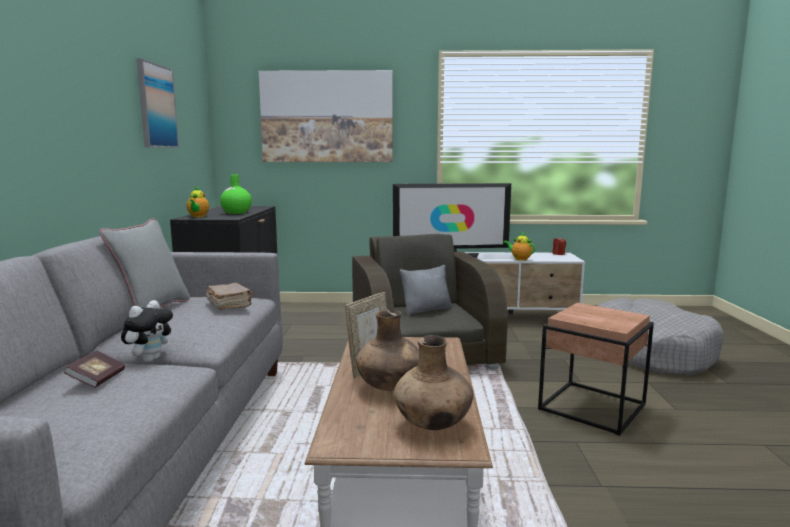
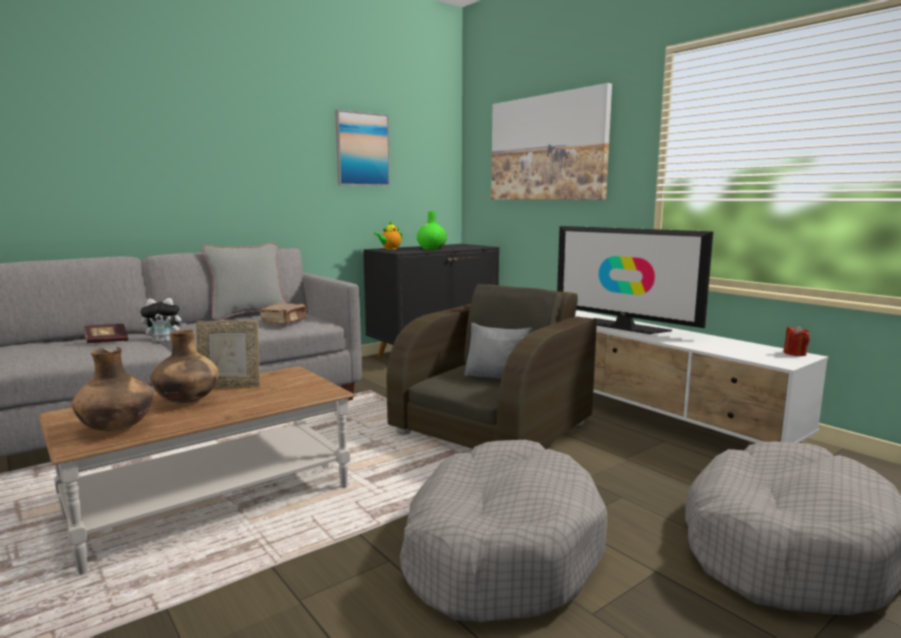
camera: 50 degrees right, 0 degrees up
teapot [503,231,535,261] -> none
brown side table [538,303,654,436] -> grey dog bed [400,440,607,622]

